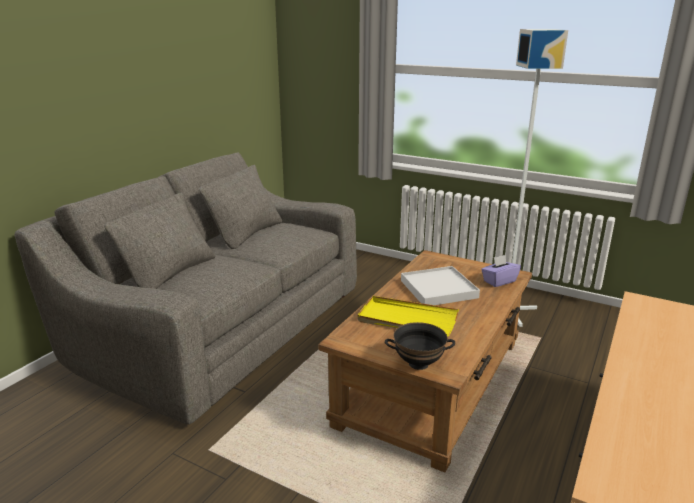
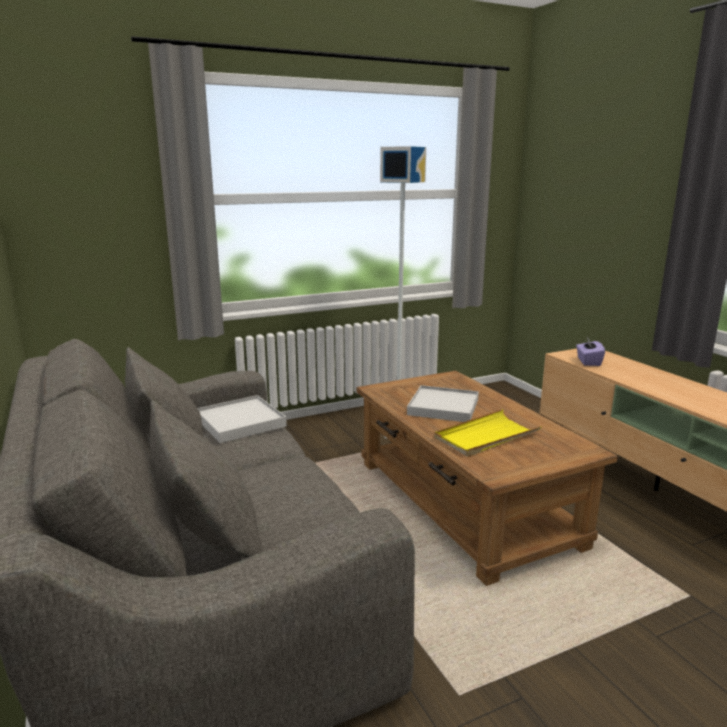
camera: 55 degrees left, 5 degrees down
black bowl [385,322,455,370] -> none
purple tissue box [481,255,521,287] -> purple tissue box moved to [576,337,605,366]
none -> white tray [197,395,287,443]

